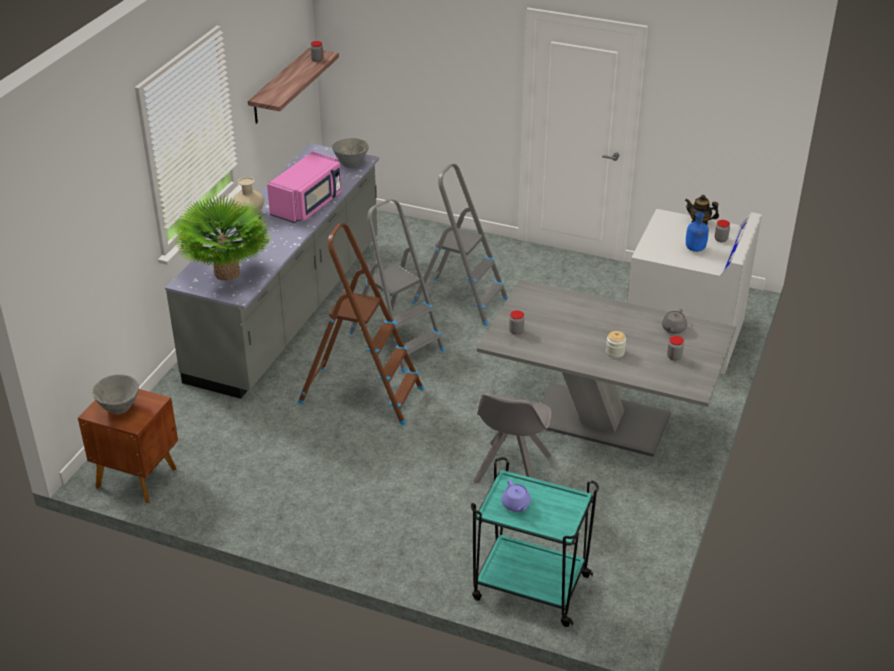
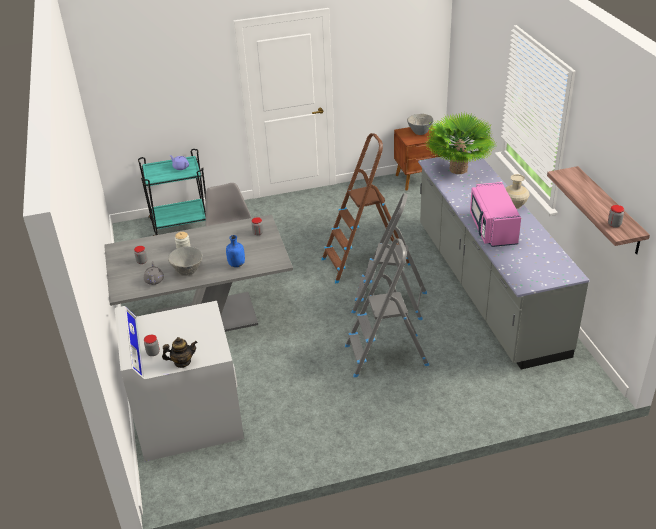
camera: 145 degrees right, 0 degrees up
grey bowl [332,138,369,168] -> grey bowl moved to [168,246,203,276]
blue bottle [686,212,709,252] -> blue bottle moved to [226,235,245,267]

